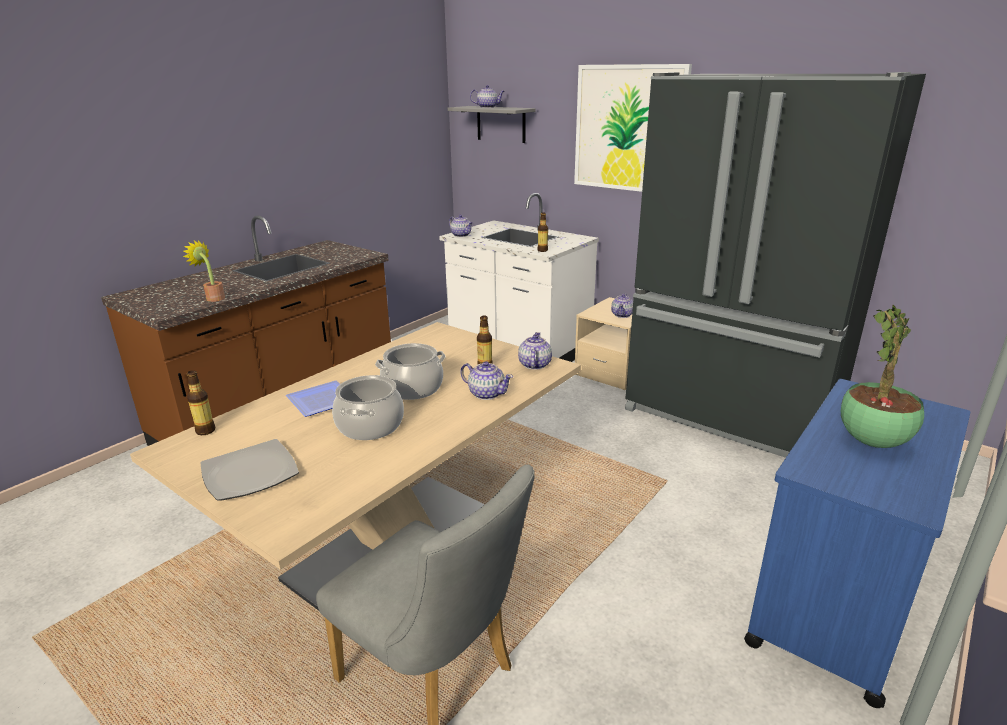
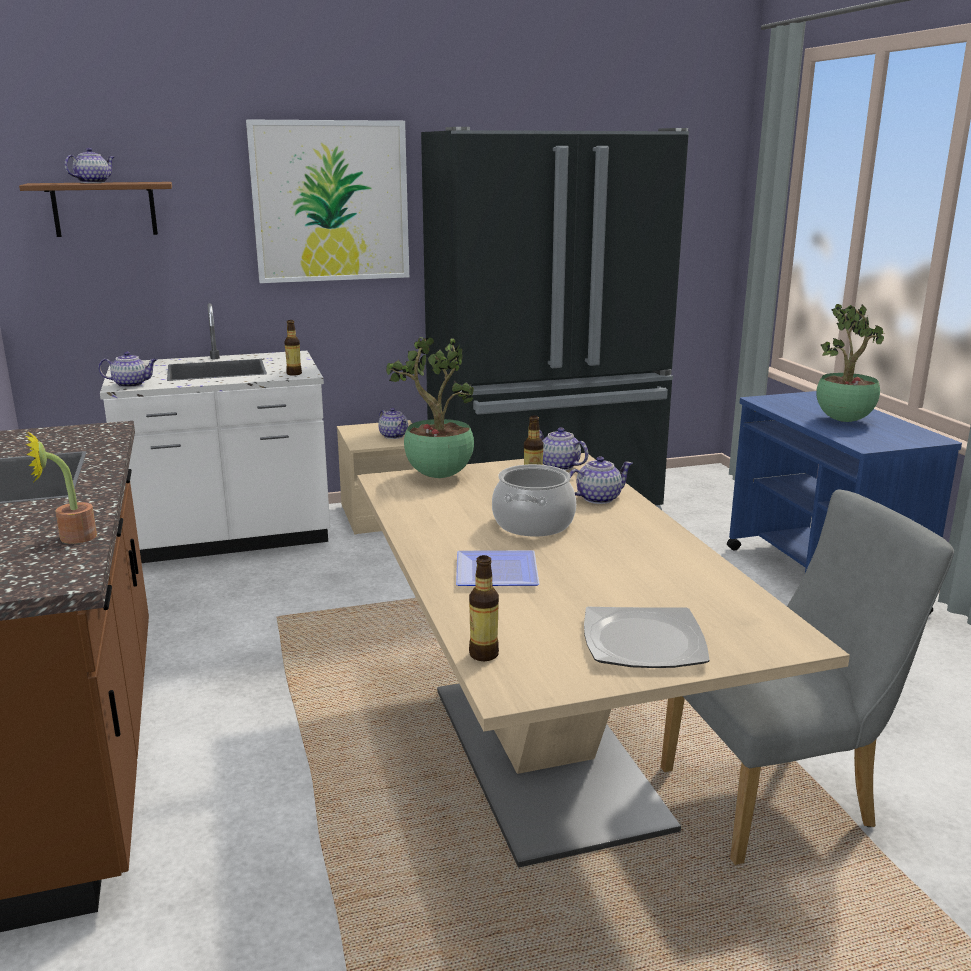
camera: 55 degrees left, 5 degrees down
cooking pot [332,375,404,440] -> none
grey shelf [448,106,536,143] -> brown shelf [19,182,172,237]
none -> potted plant [386,336,474,478]

